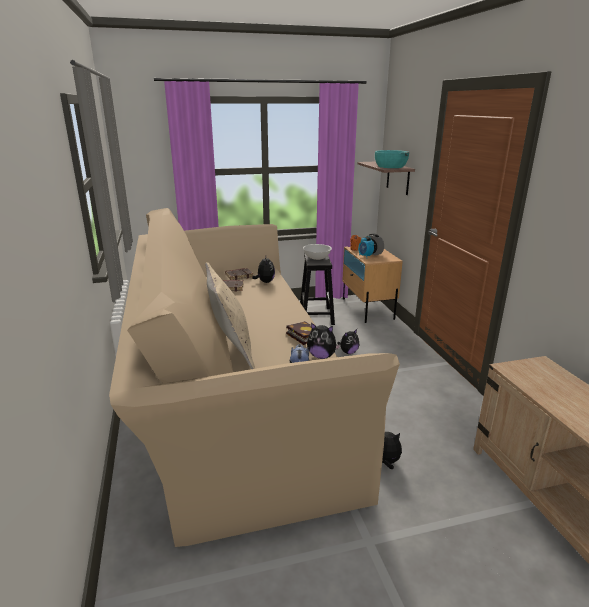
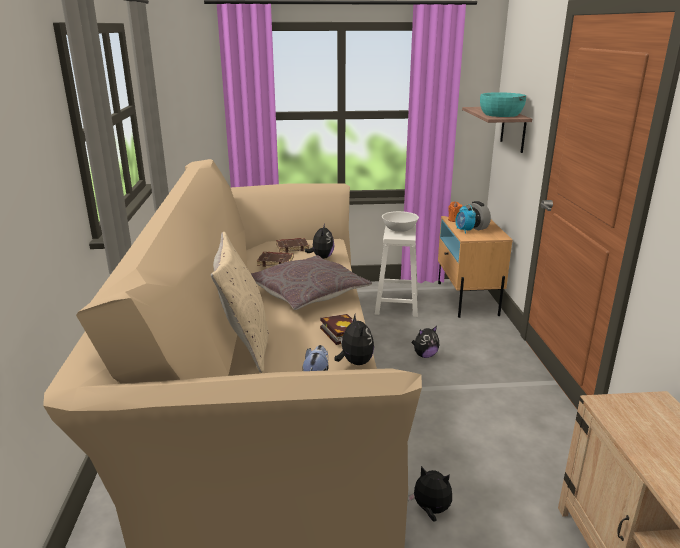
camera: 10 degrees right, 0 degrees up
black stool [300,253,335,325] -> white stool [375,224,418,317]
plush toy [307,323,341,359] -> plush toy turned 135 degrees counterclockwise [335,314,374,365]
none -> grey pillow [251,255,372,310]

